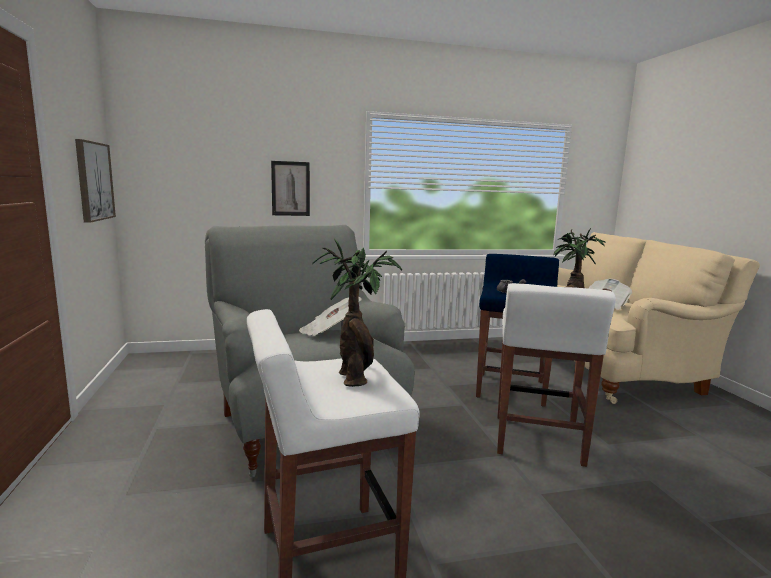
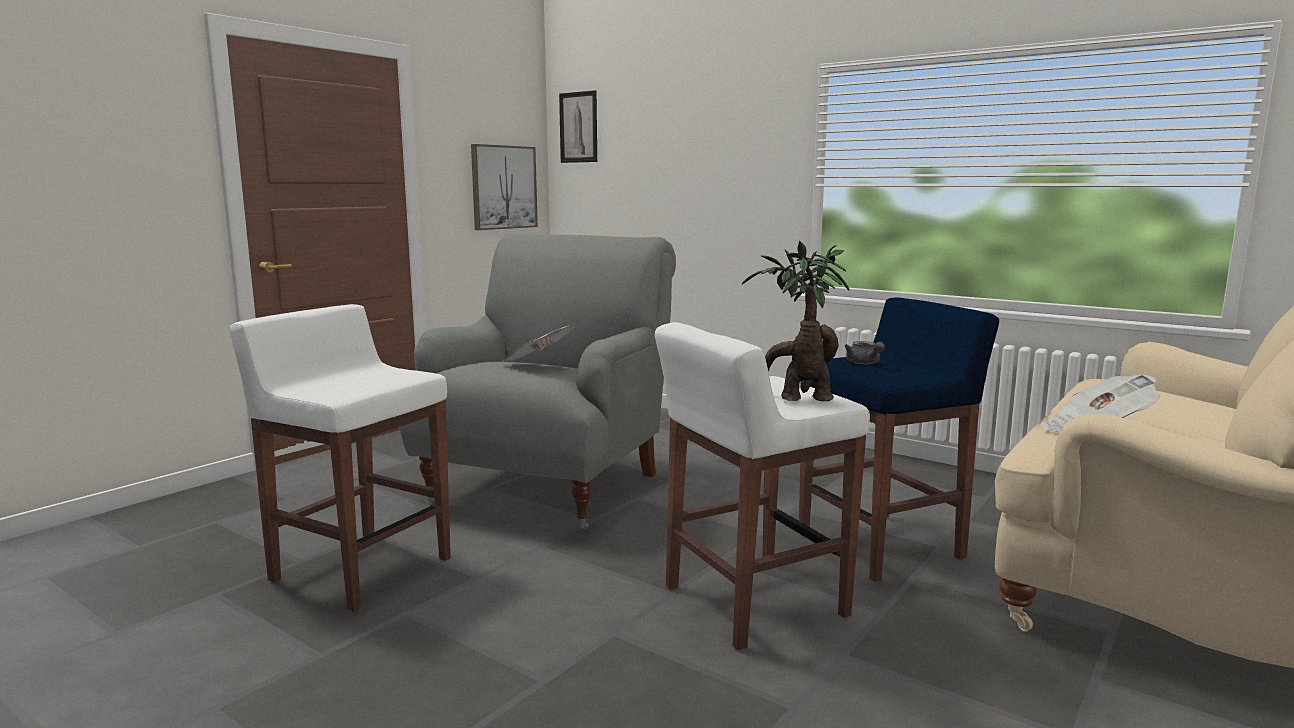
camera: 50 degrees right, 0 degrees up
picture [271,161,310,216] -> picture moved to [559,90,597,163]
potted plant [312,239,402,387] -> none

